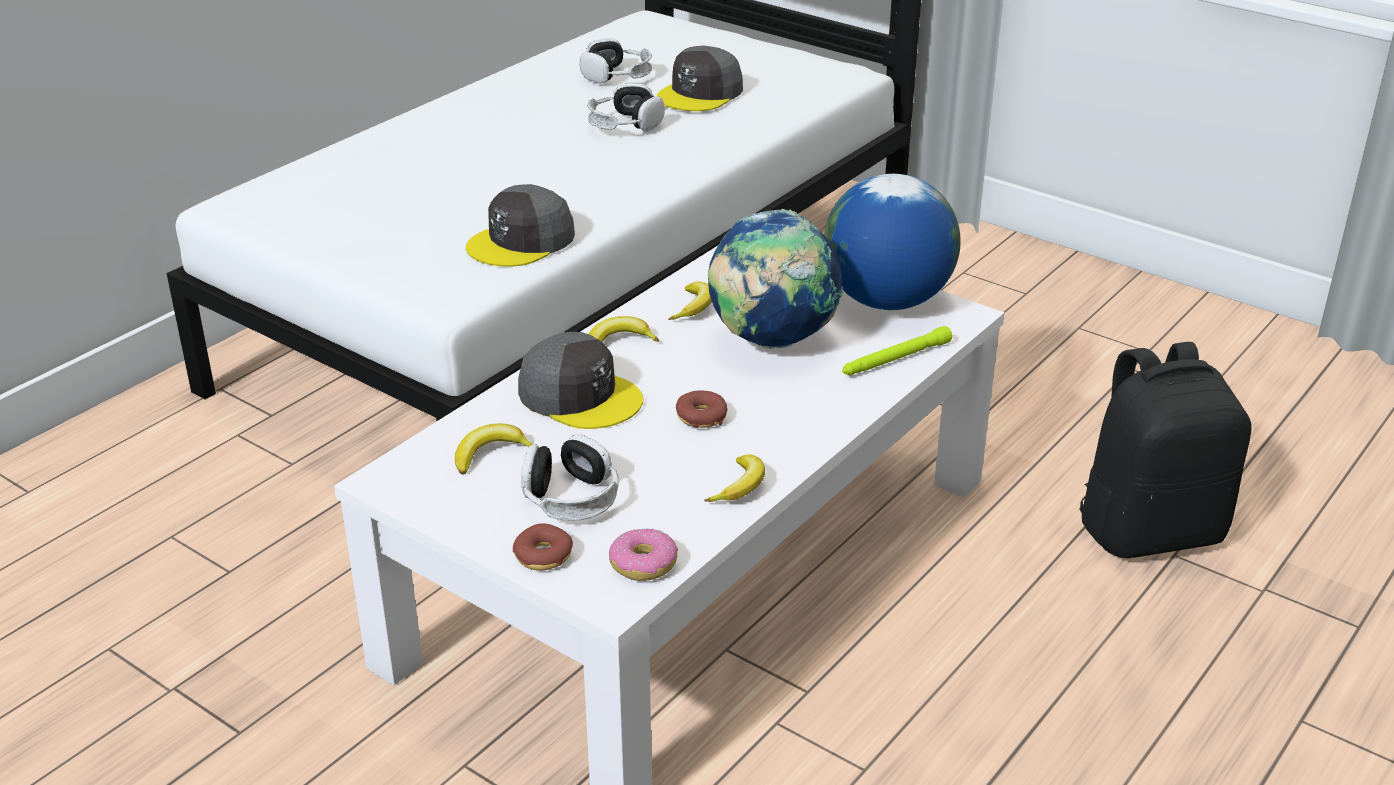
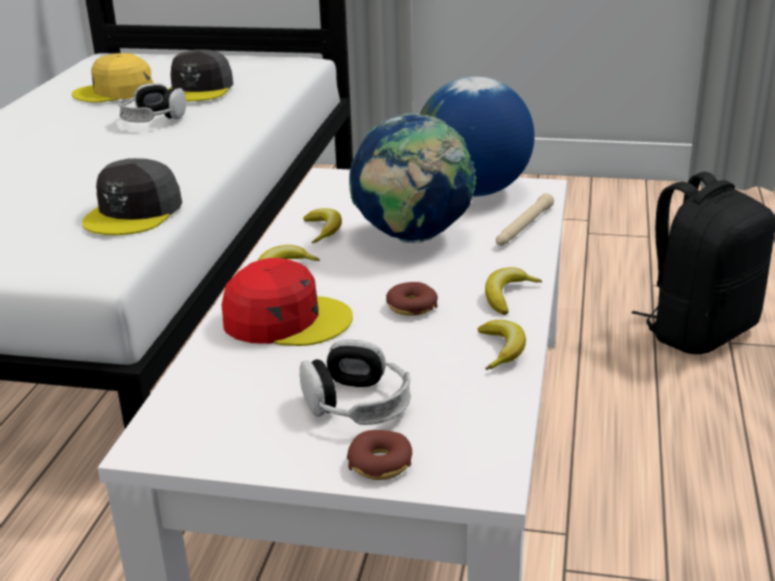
camera: 25 degrees left, 5 degrees down
banana [455,424,532,474] -> banana moved to [485,267,542,315]
grey cap [518,332,643,429] -> red cap [222,258,353,346]
headphones [579,38,652,84] -> yellow cap [72,53,153,102]
donut [609,528,678,581] -> none
green flashlight [842,326,952,375] -> beige flashlight [496,193,554,246]

